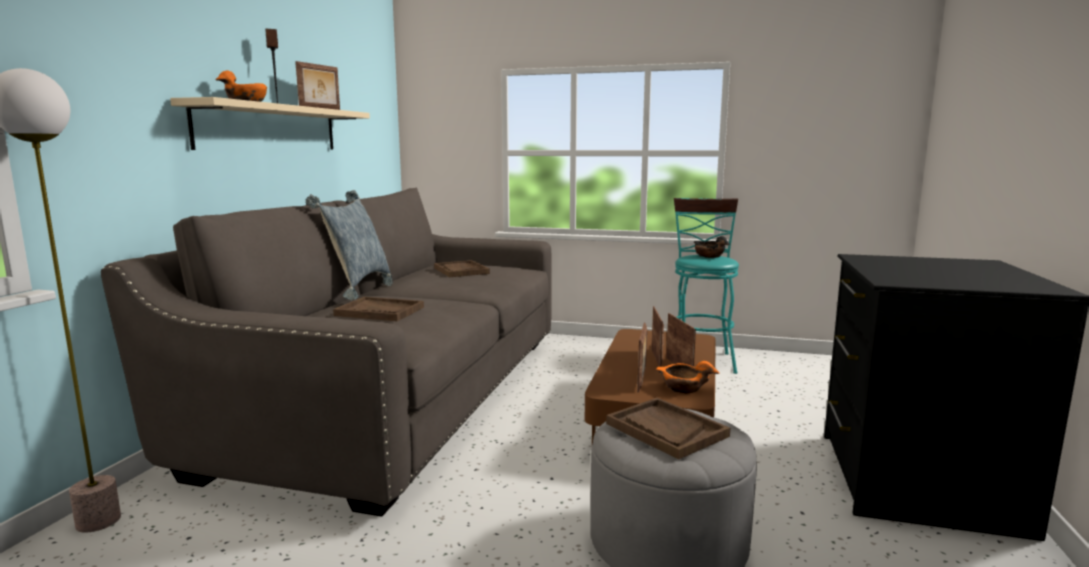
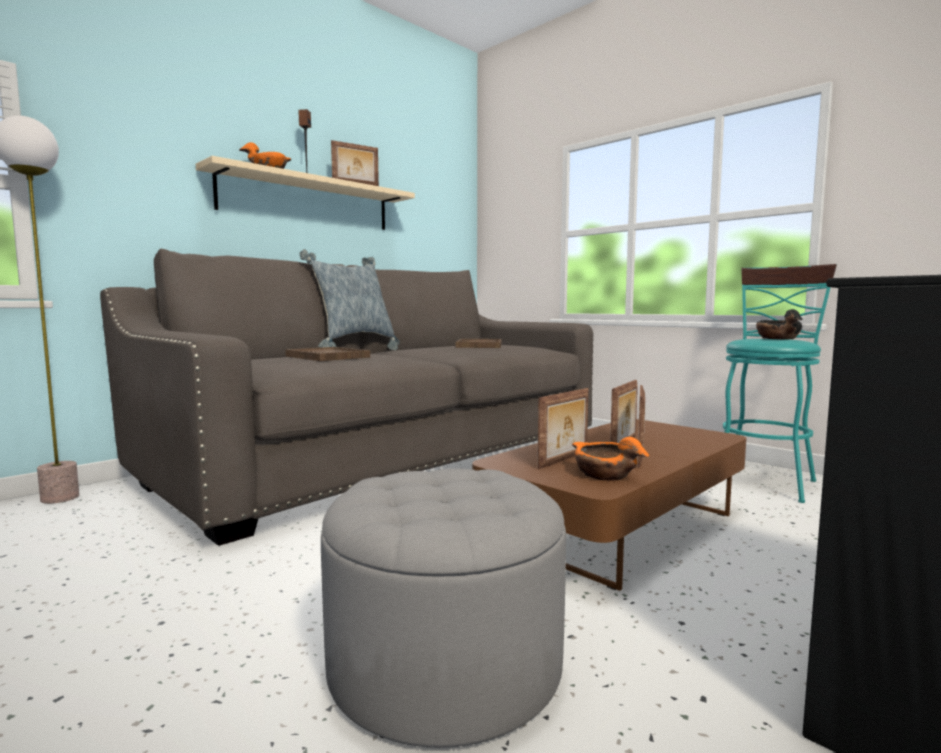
camera: 30 degrees right, 5 degrees down
brown tray [606,398,730,460] -> none

